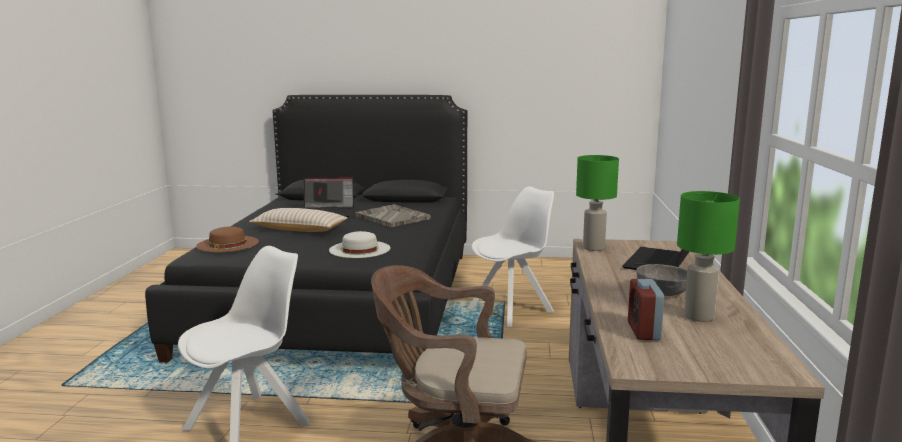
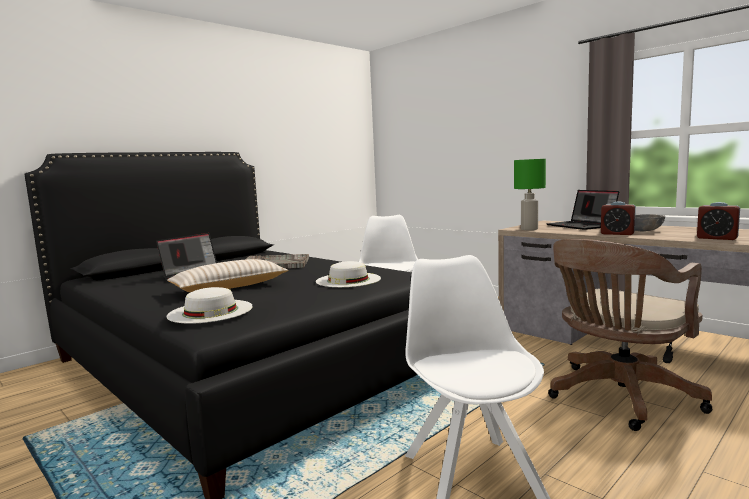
camera: 50 degrees left, 5 degrees down
brown hat [196,227,259,252] -> white hat [167,287,253,323]
green table lamp [677,191,740,322] -> none
none -> alarm clock [601,201,636,235]

